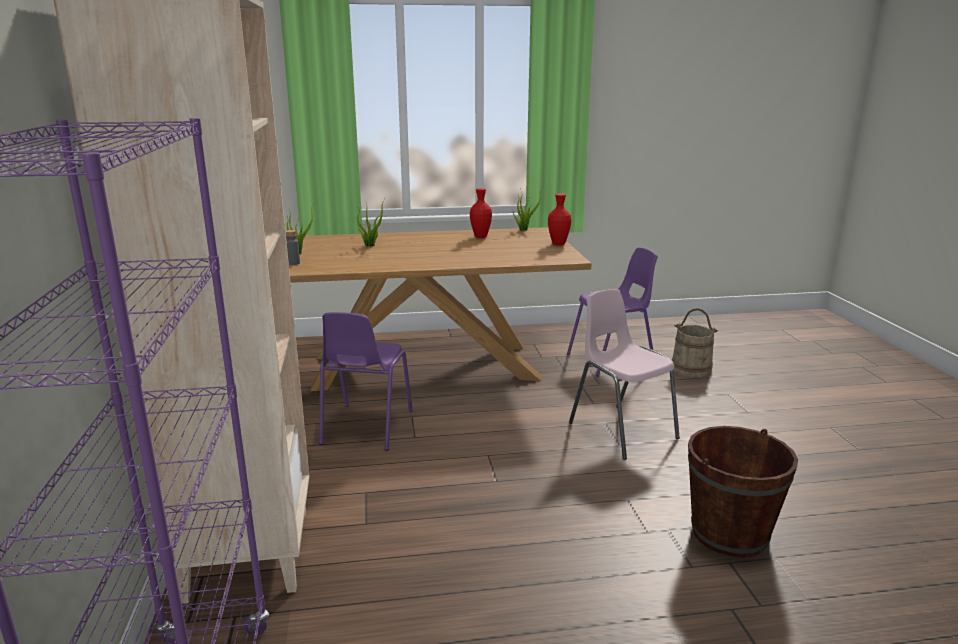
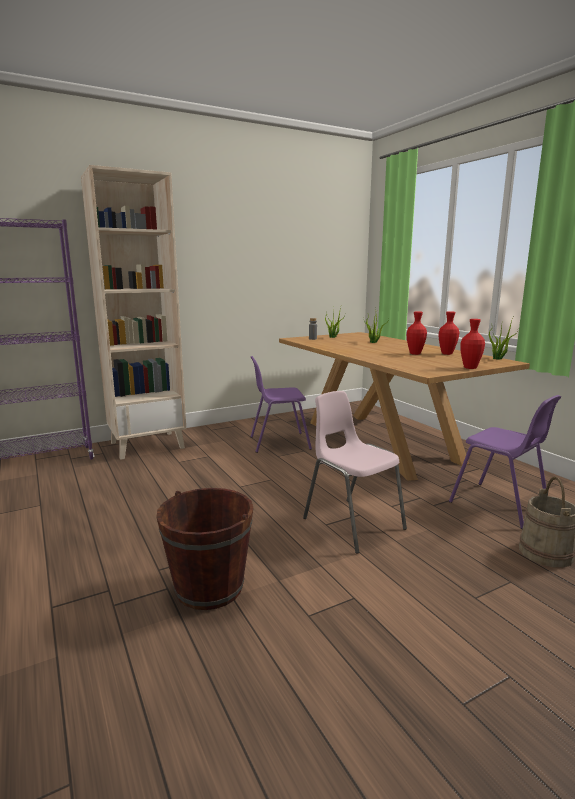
camera: 70 degrees right, 5 degrees down
pink chair [569,289,680,460] -> pink chair turned 75 degrees counterclockwise [303,391,407,554]
none -> red vase [407,311,427,355]

